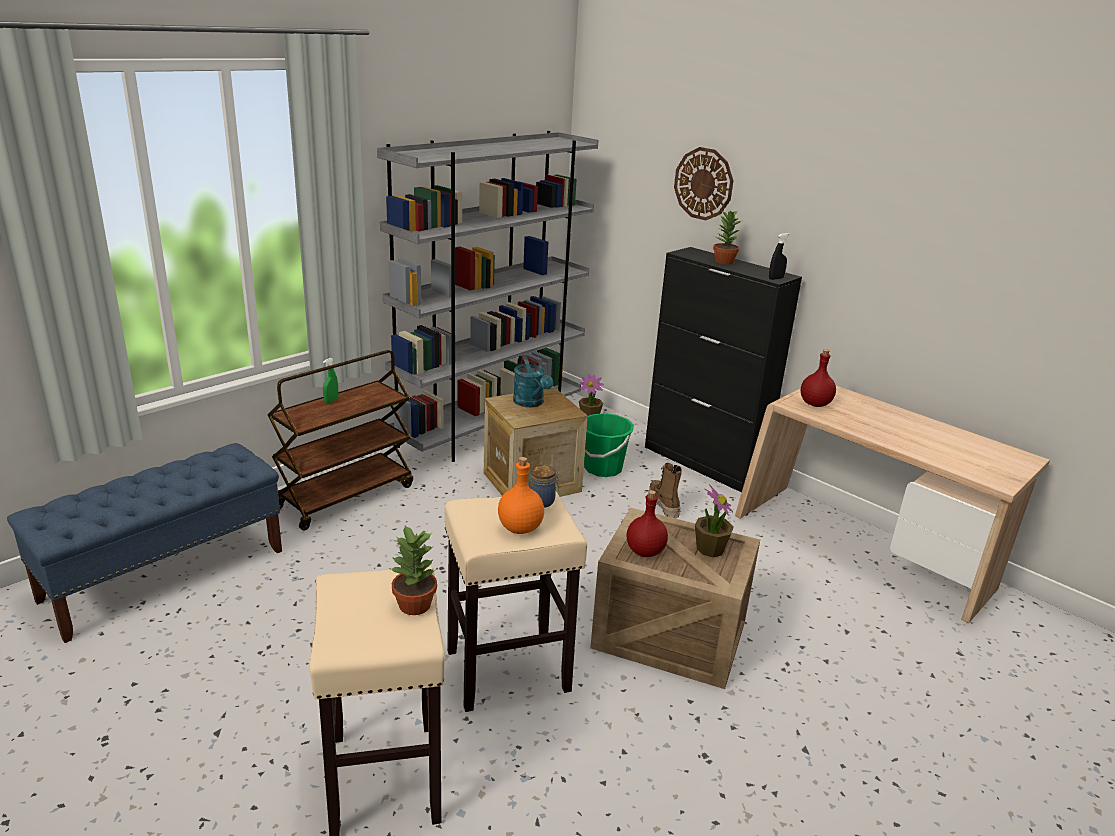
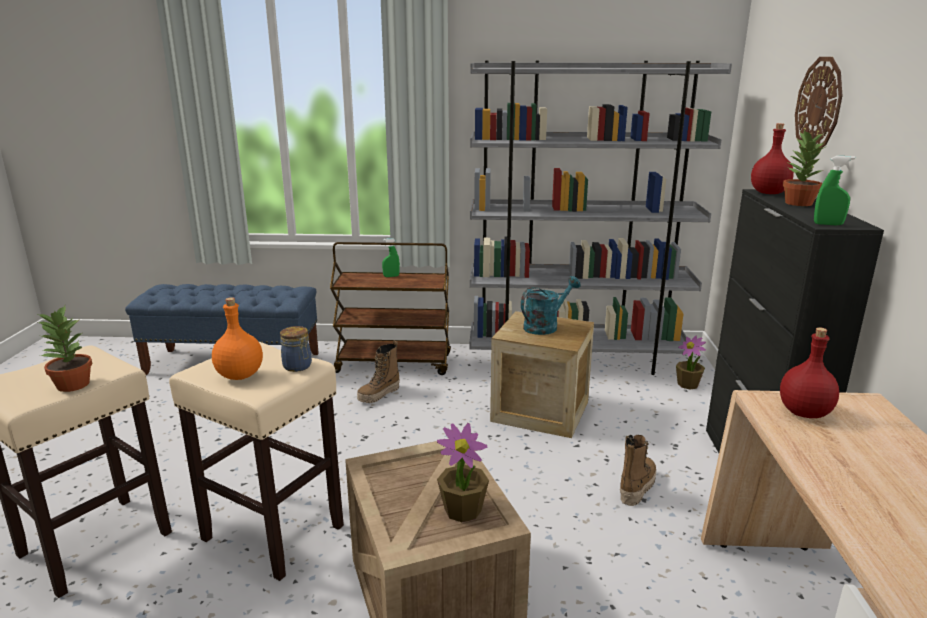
camera: 50 degrees right, 5 degrees down
turquoise watering can [513,355,553,407] -> turquoise watering can turned 150 degrees counterclockwise [521,276,581,335]
green bucket [584,413,634,477] -> none
red bottle [627,490,668,557] -> red bottle moved to [751,123,794,194]
black spray bottle [769,233,790,280] -> green spray bottle [814,156,855,226]
none -> boot [357,341,400,403]

